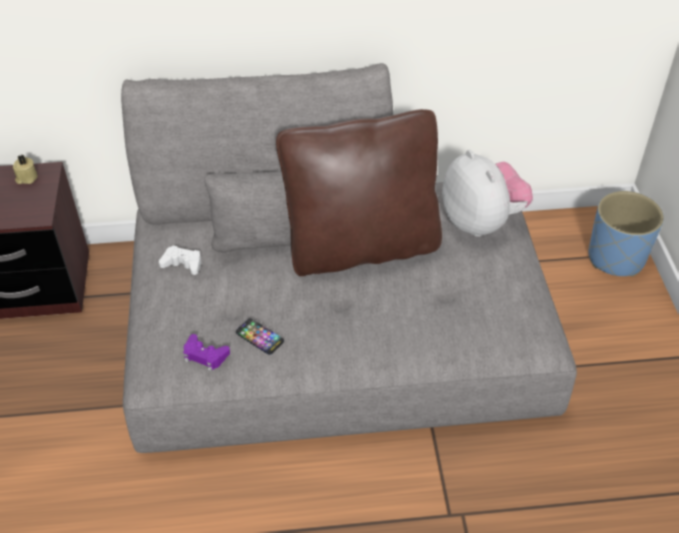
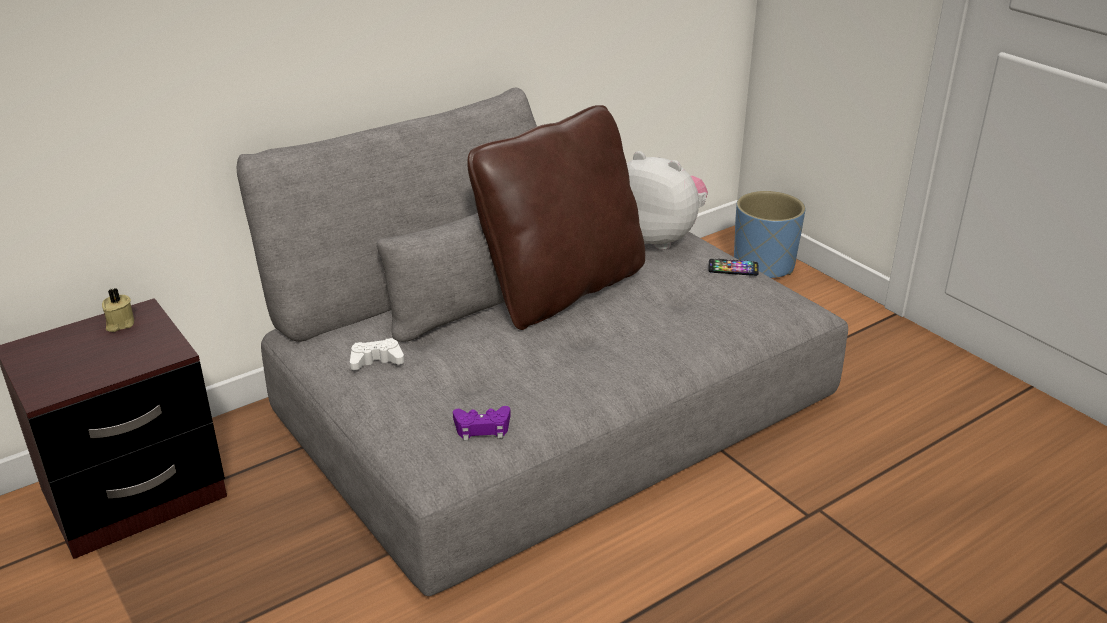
camera: 30 degrees left, 15 degrees down
phone [236,318,284,355] -> phone moved to [708,258,759,276]

